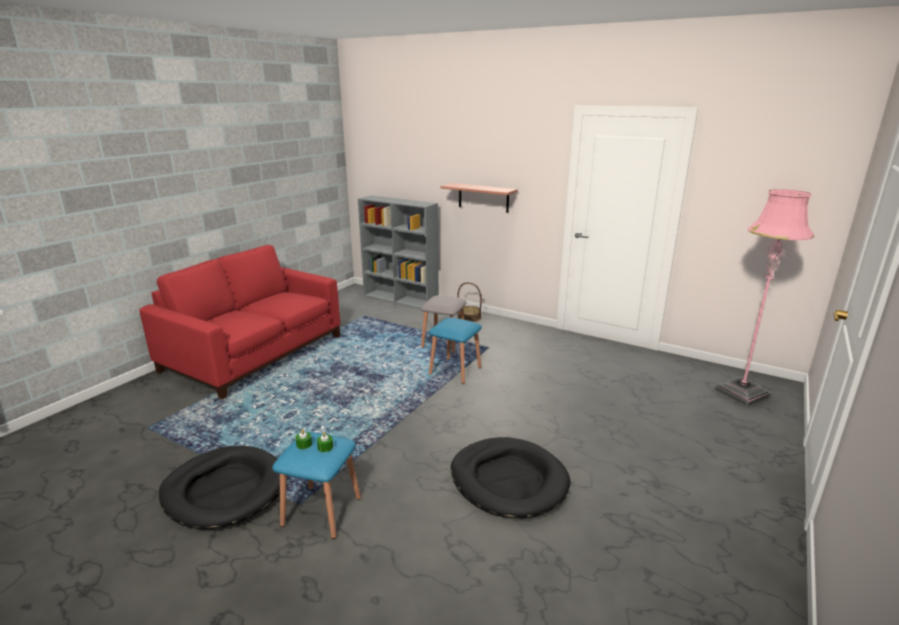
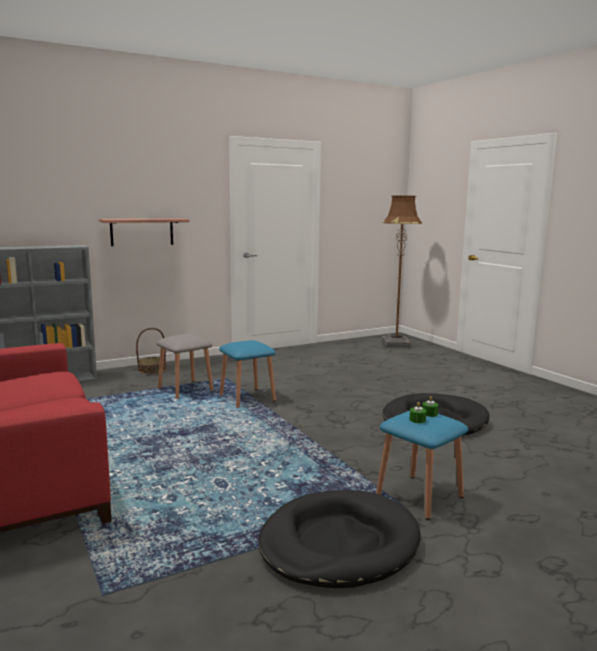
camera: 60 degrees left, 10 degrees down
pink floor lamp [714,189,815,407] -> brown floor lamp [382,195,422,348]

